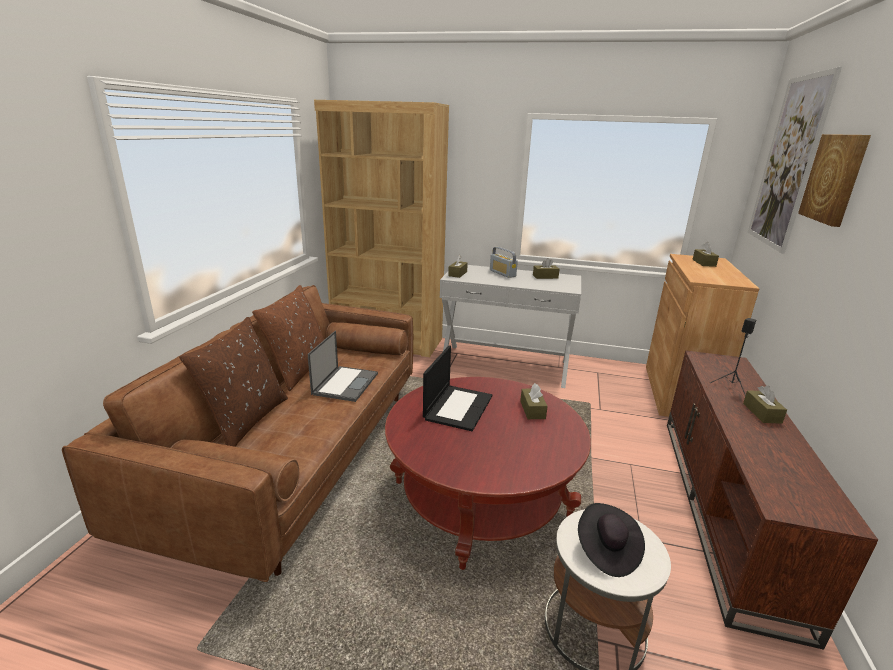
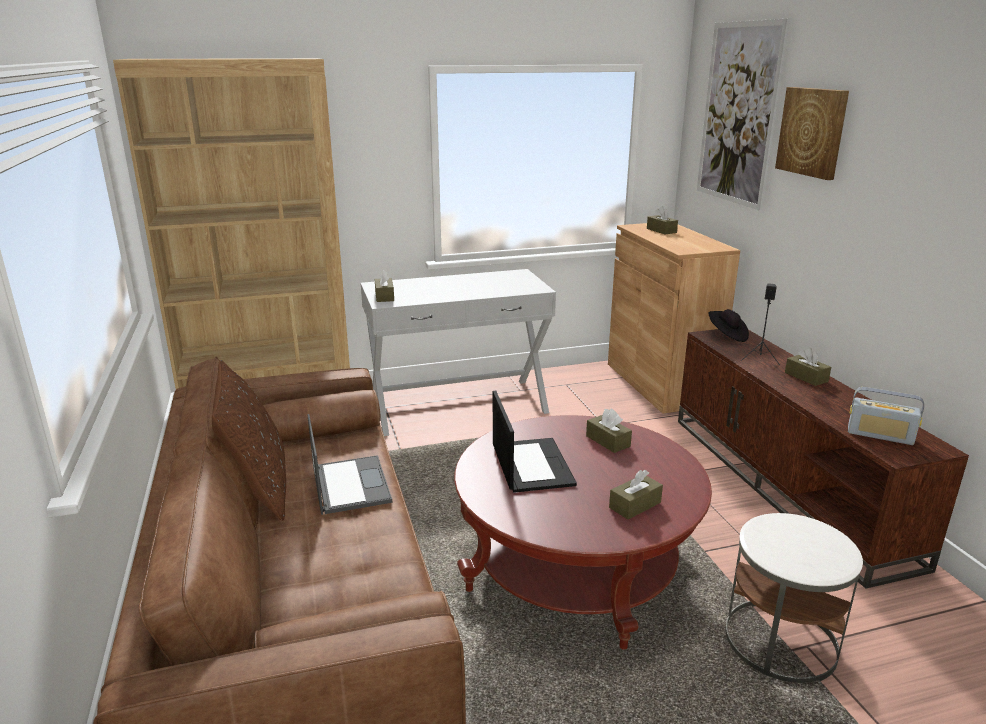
camera: 30 degrees left, 0 degrees up
brown pillow [179,316,288,447] -> none
radio [490,247,518,278] -> radio moved to [848,387,924,445]
brown tissue box [533,258,560,279] -> brown tissue box moved to [609,470,663,520]
black hat [578,503,645,577] -> black hat moved to [708,309,749,342]

